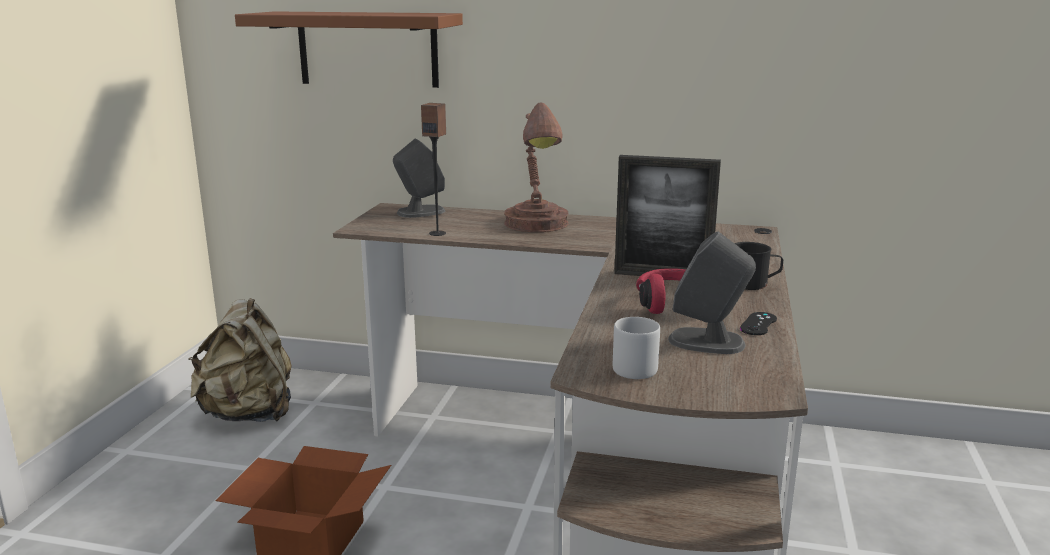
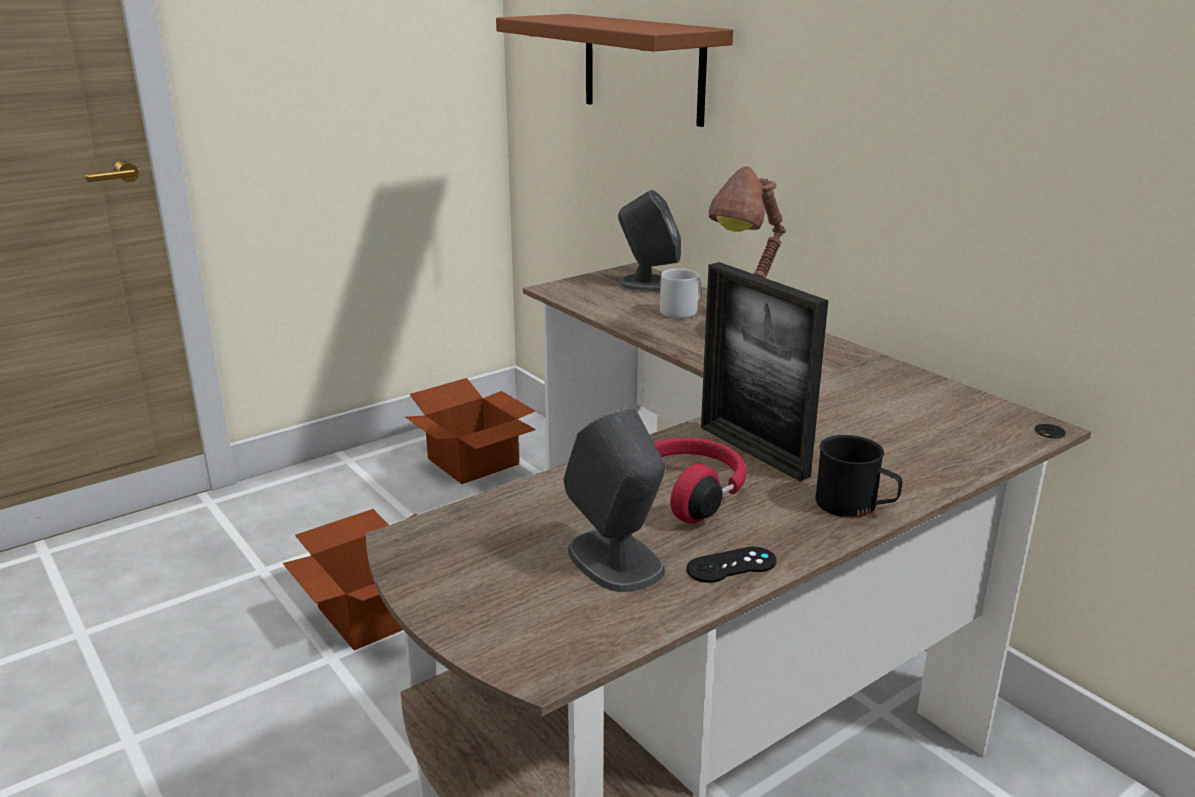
camera: 40 degrees right, 5 degrees up
beige backpack [188,298,292,422] -> cardboard box [405,378,536,484]
speaker [421,103,446,236] -> none
grey mug [613,317,660,379] -> grey mug moved to [660,269,702,318]

